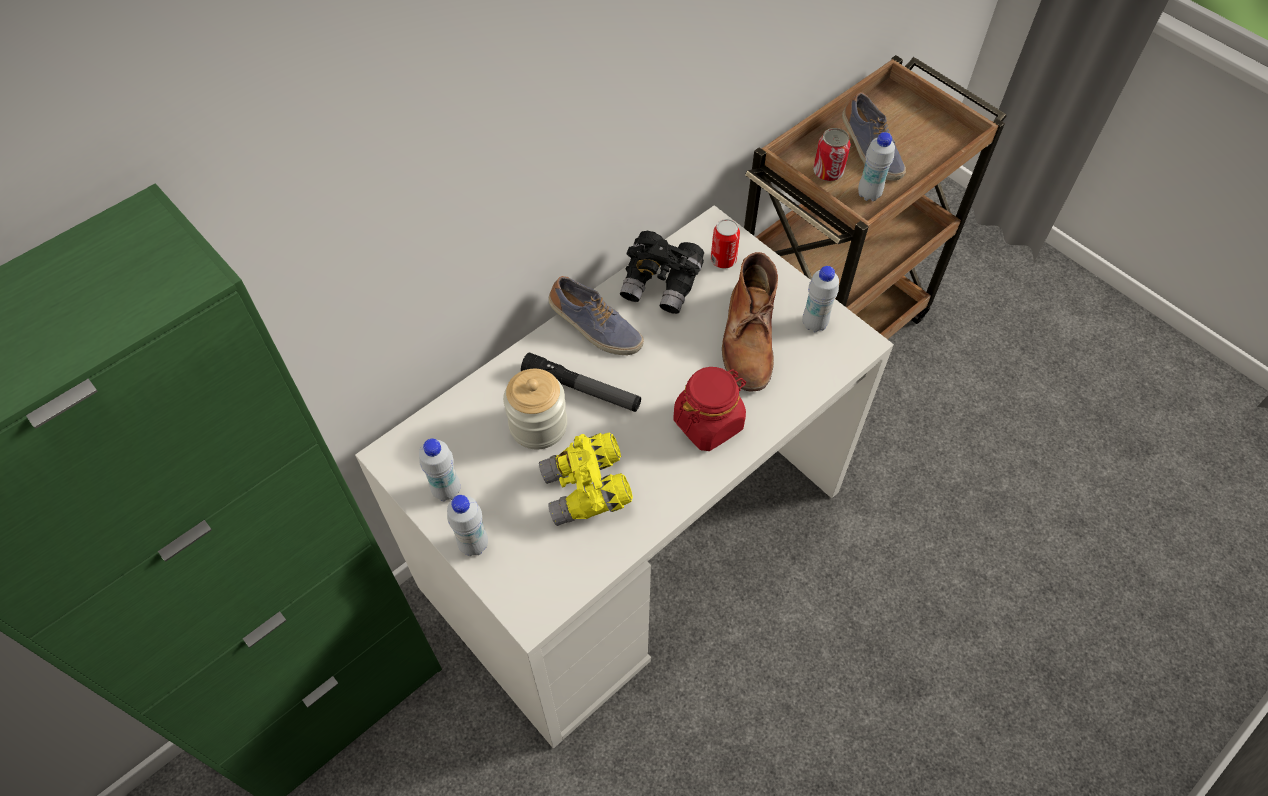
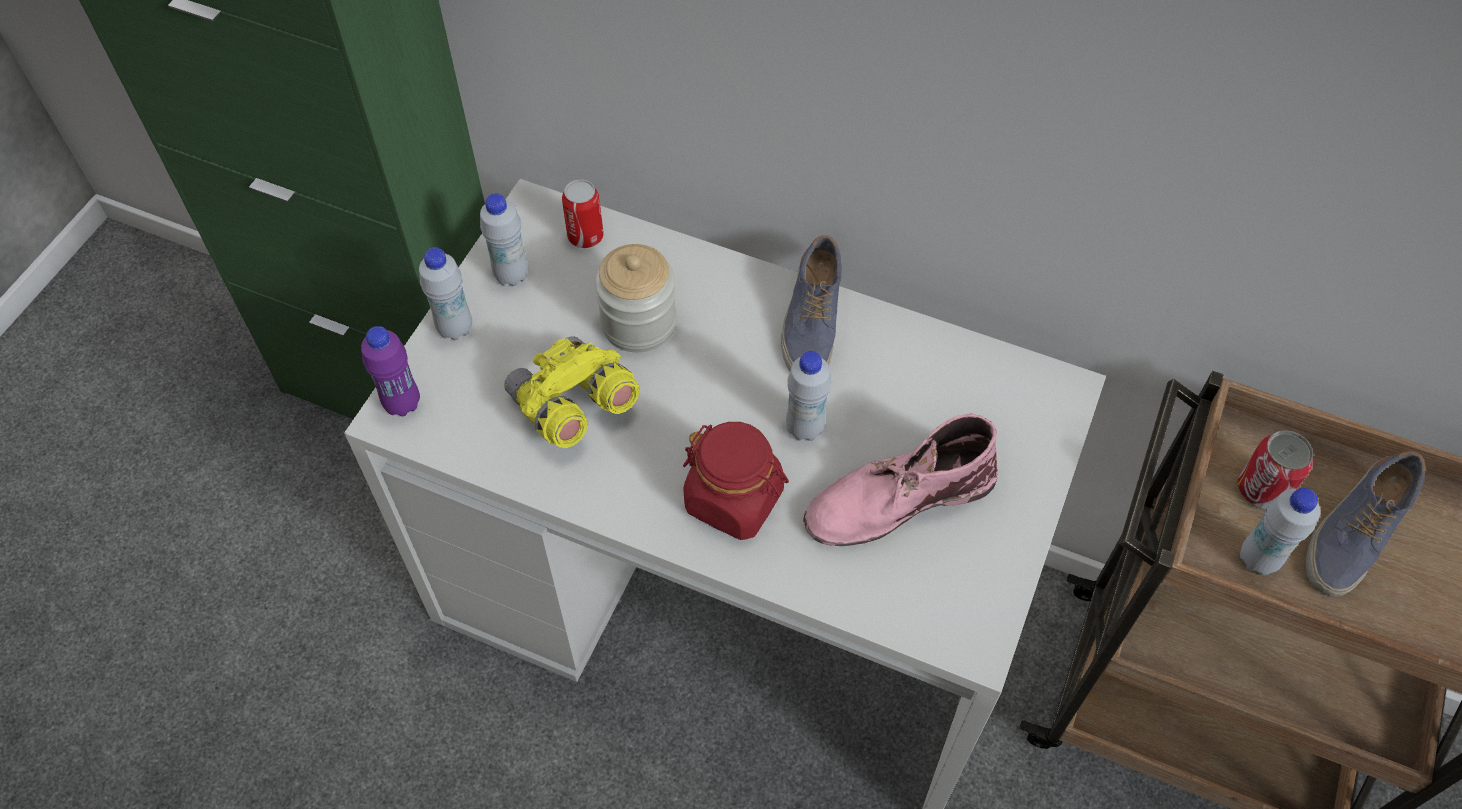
camera: 65 degrees right, 0 degrees up
flashlight [521,352,641,412] -> none
black binoculars [620,231,704,314] -> none
can [711,219,740,269] -> can moved to [562,179,604,248]
brown boot [722,252,778,392] -> pink boot [803,414,998,546]
white bottle [802,266,839,332] -> white bottle moved to [786,351,831,441]
none -> purple bottle [361,326,420,417]

